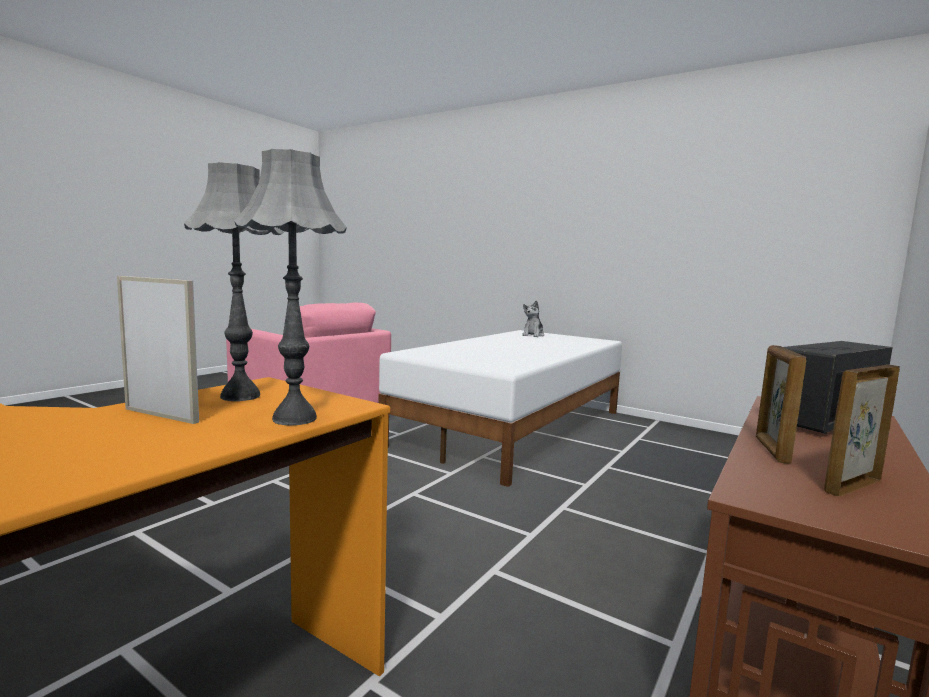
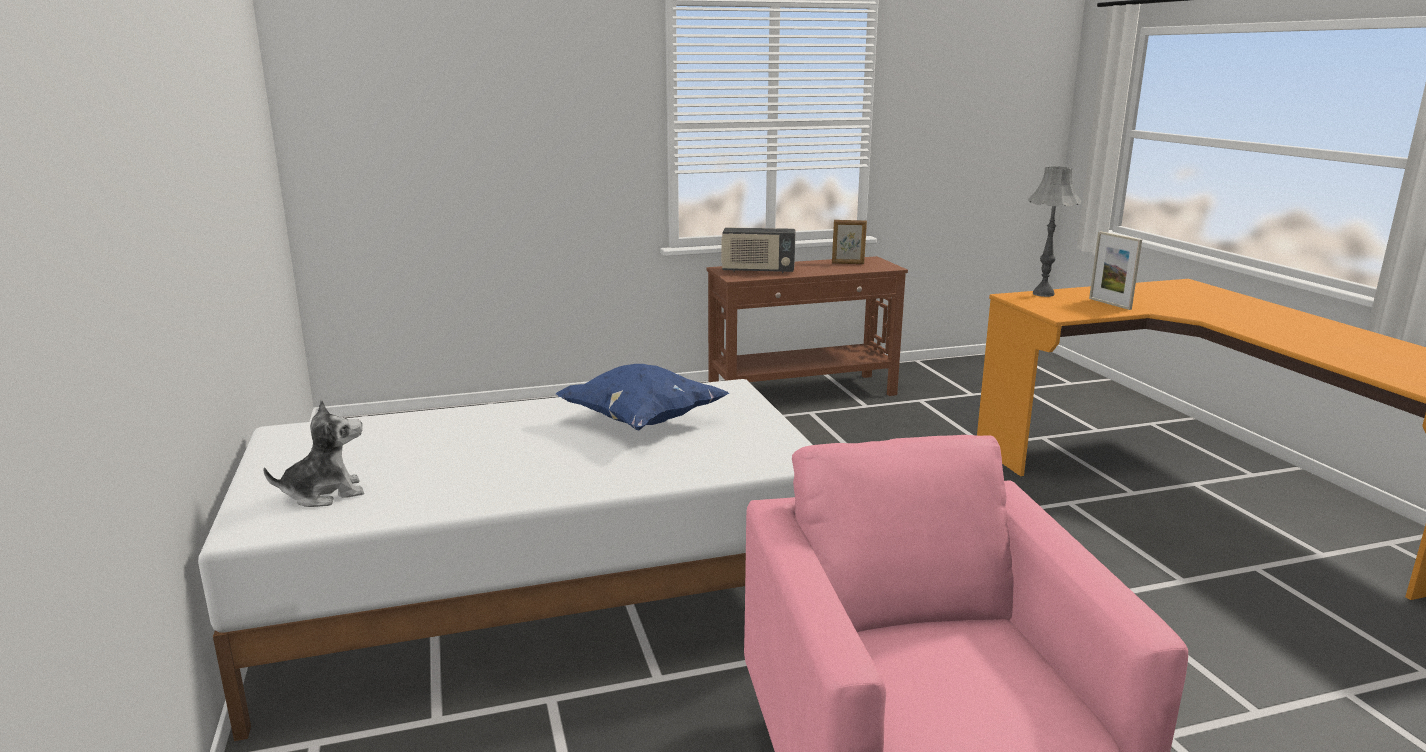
camera: 140 degrees left, 10 degrees up
grey table lamp [184,162,284,401] -> none
picture frame [756,345,807,464] -> none
none -> blue pillow [556,364,729,431]

